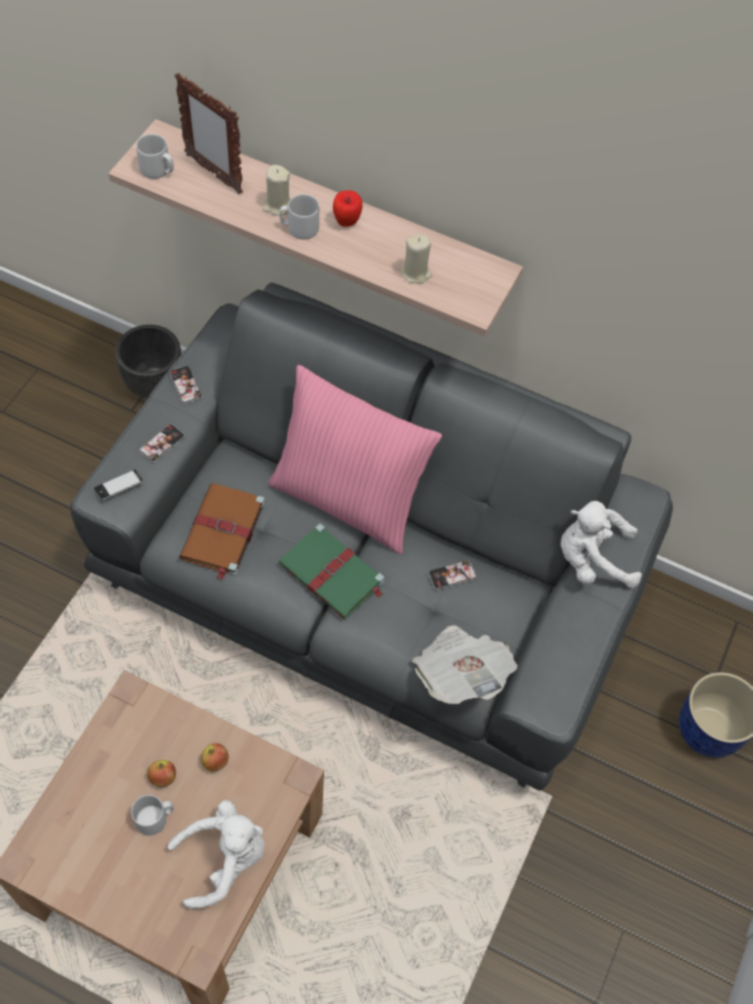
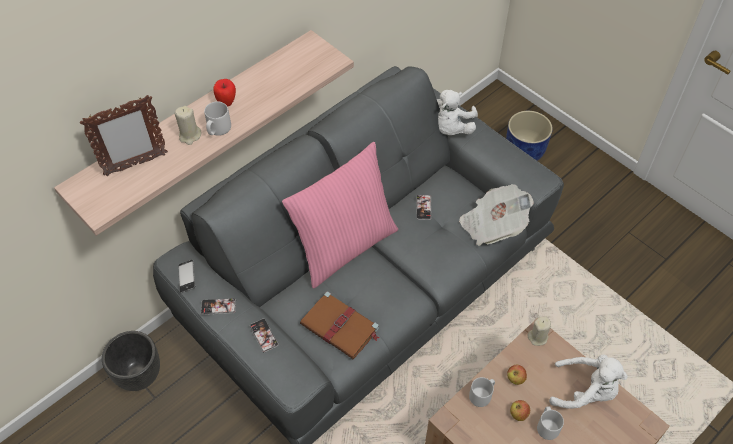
camera: 65 degrees left, 5 degrees down
phone [94,469,143,500] -> phone moved to [178,260,195,293]
grey mug [136,134,174,179] -> grey mug moved to [469,377,495,407]
white plush toy [167,800,265,909] -> white plush toy turned 105 degrees clockwise [549,354,628,409]
green book [279,524,384,619] -> none
beige candle [400,233,432,284] -> beige candle moved to [527,316,551,346]

